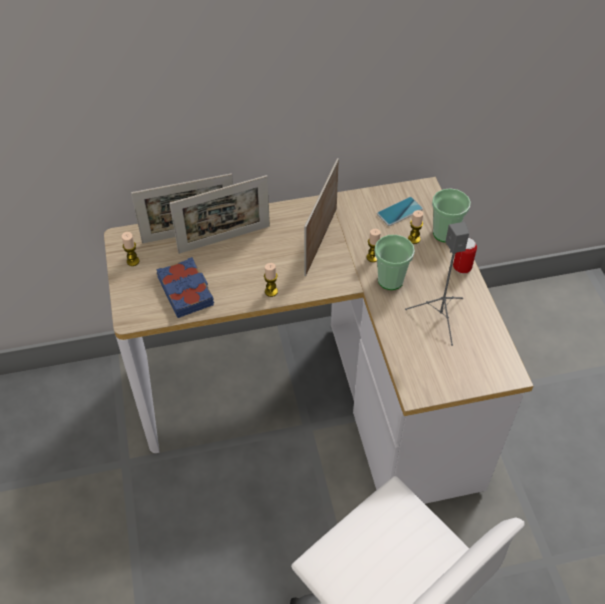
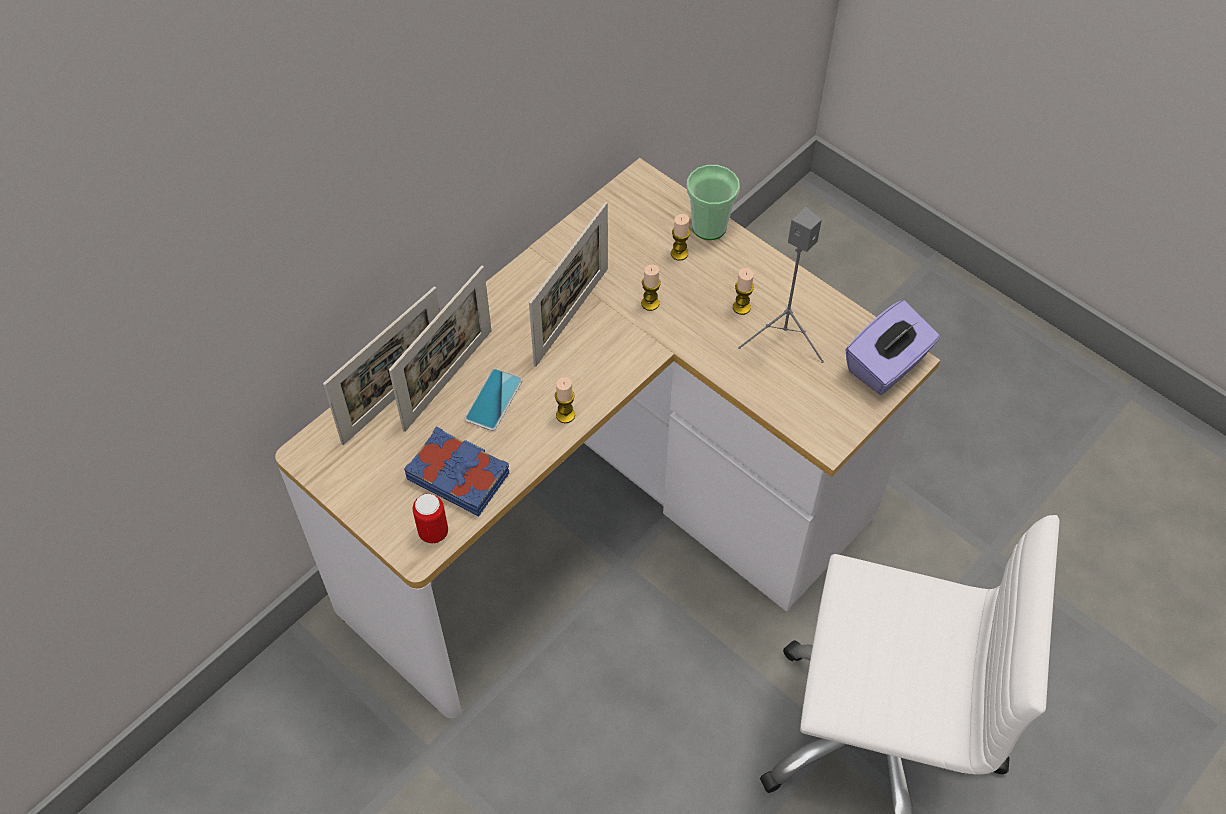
camera: 35 degrees left, 5 degrees up
candle [122,232,140,266] -> candle moved to [733,268,754,315]
picture frame [304,158,339,276] -> picture frame turned 135 degrees counterclockwise [529,202,608,367]
cup [375,235,415,290] -> none
phone [377,197,423,226] -> phone moved to [465,368,523,431]
can [453,238,477,274] -> can moved to [413,494,448,544]
none -> purple tissue box [846,300,940,395]

